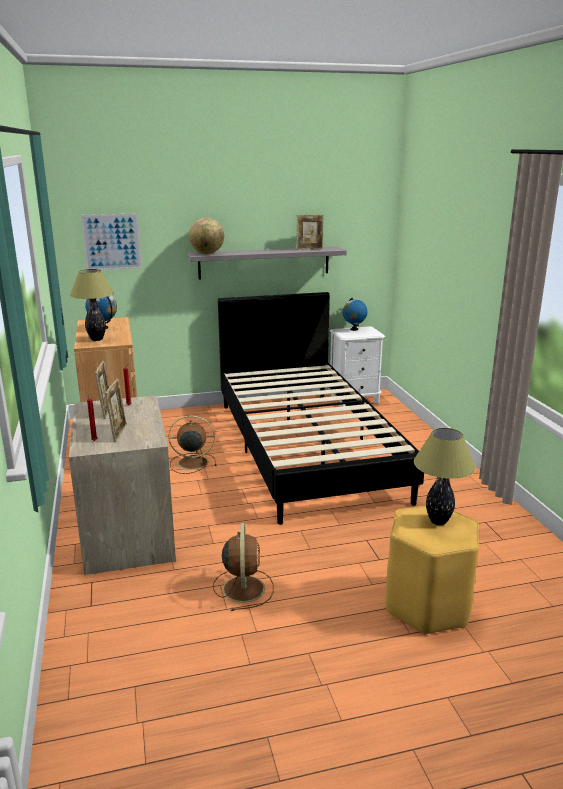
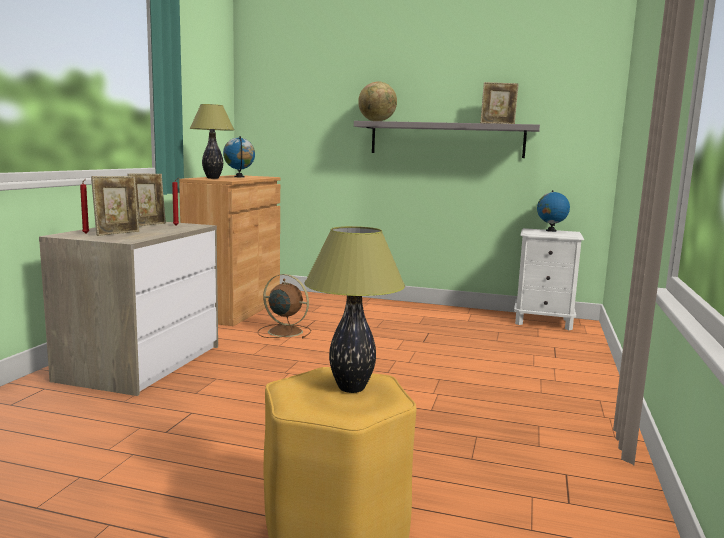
camera: 30 degrees right, 10 degrees down
picture [81,213,142,270] -> none
brown fan [213,523,274,611] -> none
black bed [218,292,424,525] -> none

